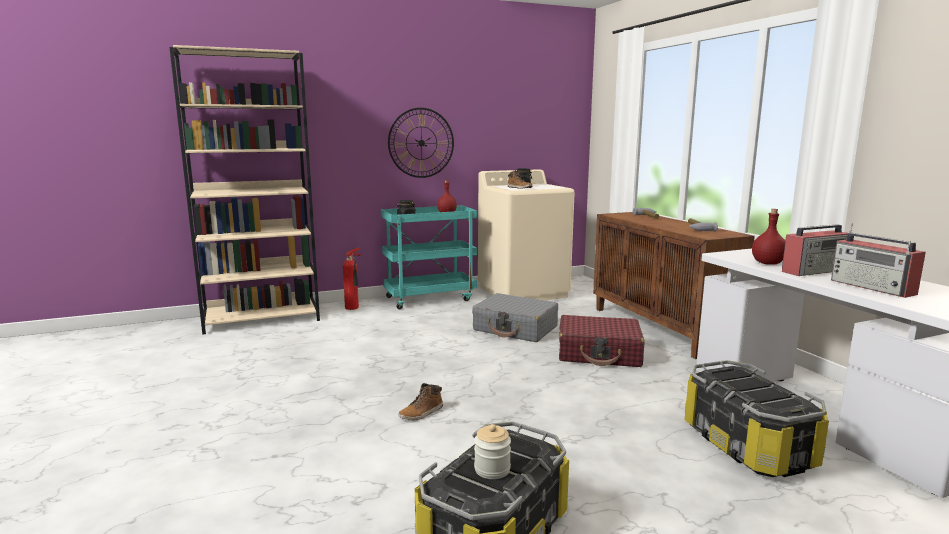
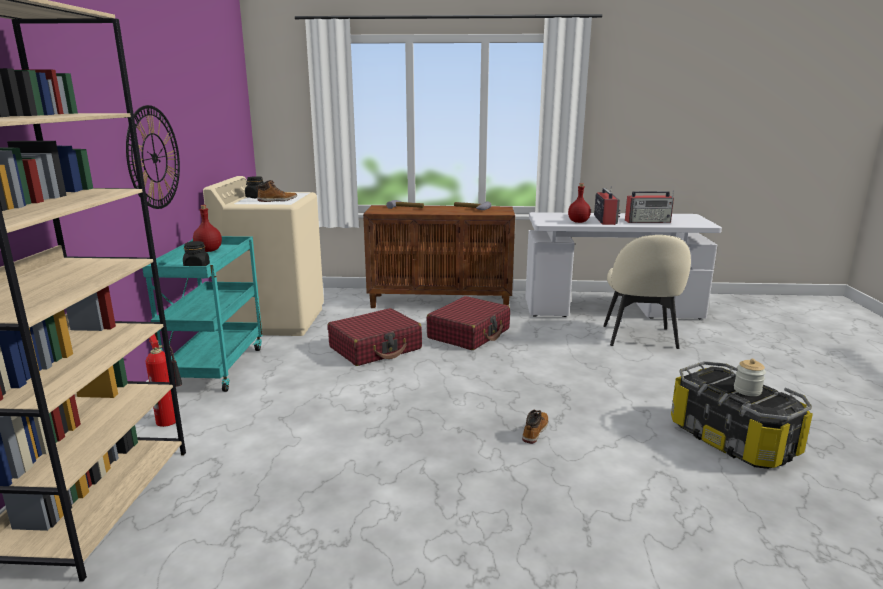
camera: 65 degrees left, 5 degrees up
boot [398,383,443,421] -> boot turned 135 degrees counterclockwise [522,409,549,444]
grey suitcase [472,293,558,342] -> red suitcase [327,308,422,366]
storage box [685,360,829,477] -> beige chair [603,235,691,349]

